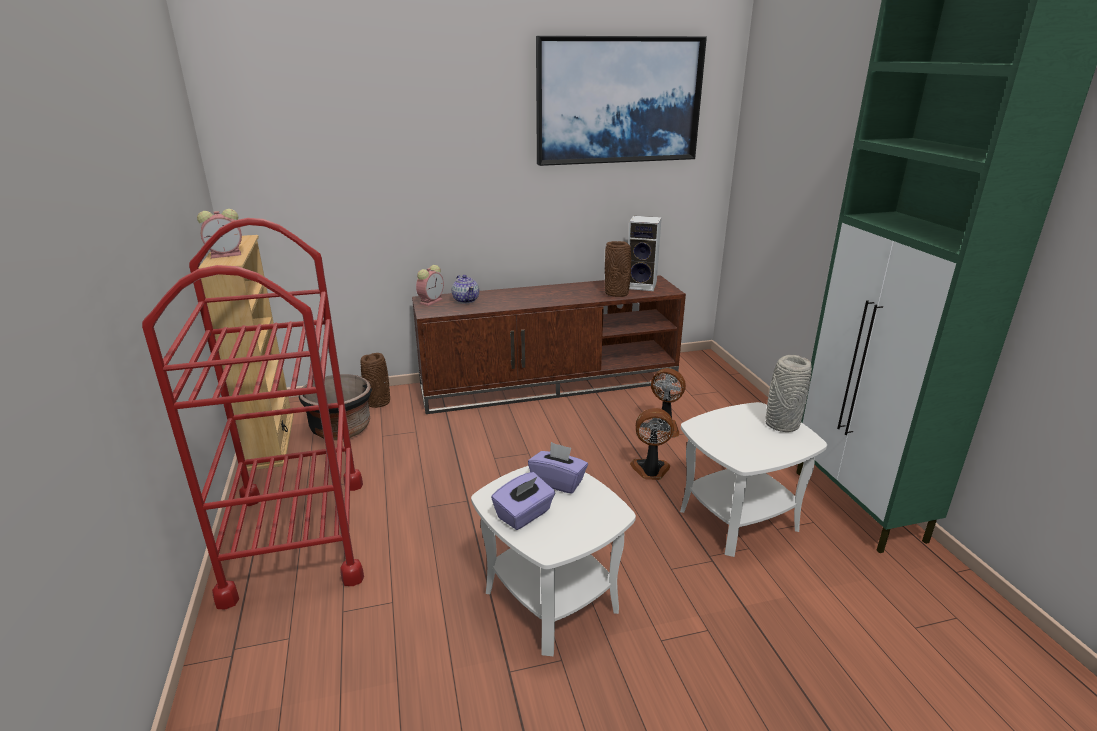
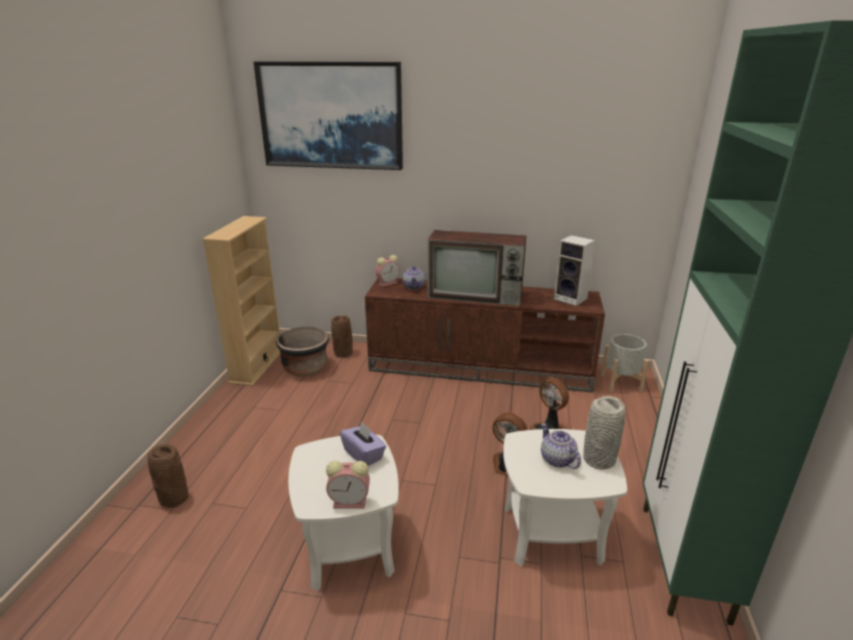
camera: 25 degrees right, 0 degrees up
red cart [142,218,364,609] -> none
alarm clock [197,209,242,258] -> alarm clock moved to [326,461,370,508]
purple tissue box [491,472,555,530] -> none
picture [536,36,707,166] -> picture moved to [254,61,403,170]
brown vase [605,241,631,297] -> brown vase moved to [147,444,188,508]
none -> television [428,230,526,306]
none -> teapot [541,423,581,469]
none -> grey planter [601,334,649,392]

